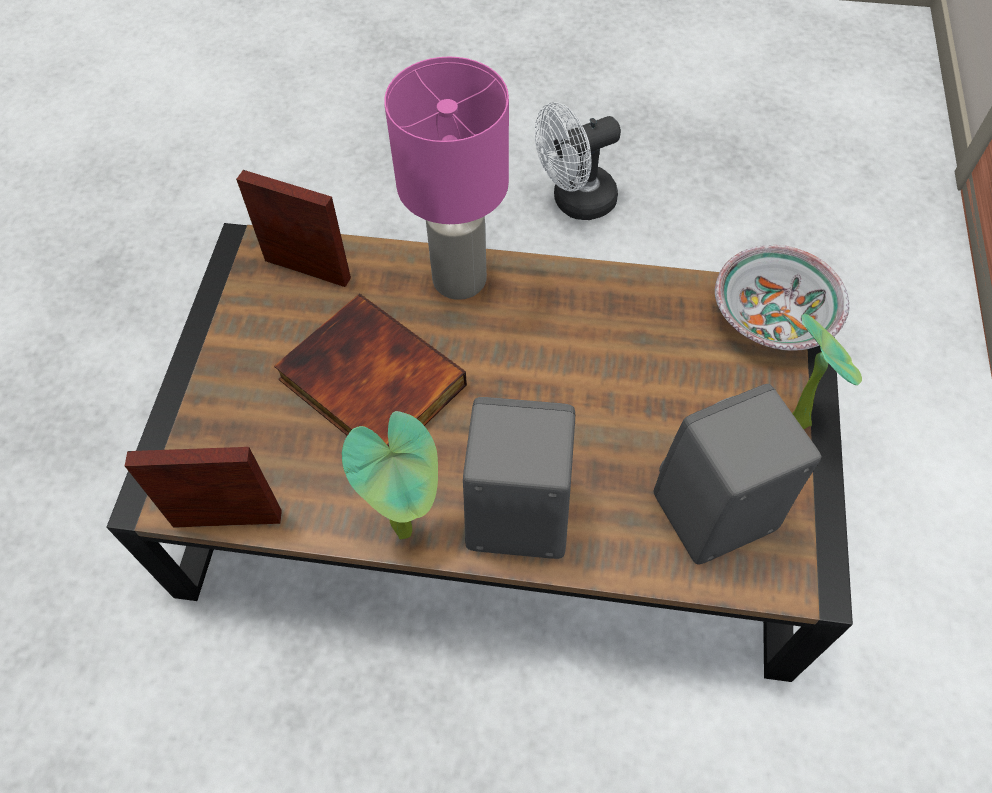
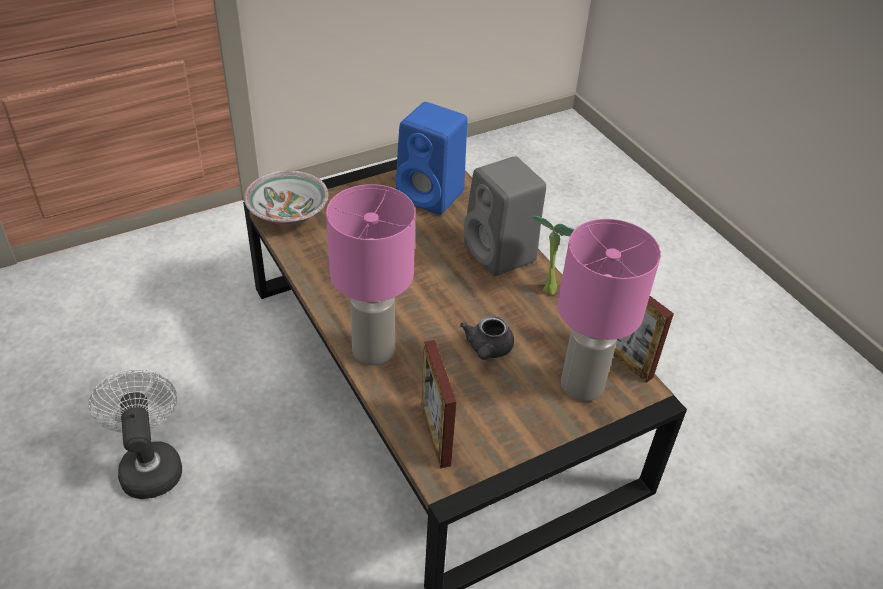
camera: 130 degrees left, 15 degrees down
book [274,293,467,447] -> grey teapot [460,315,514,360]
white fan [535,102,621,220] -> white fan turned 135 degrees counterclockwise [89,369,182,499]
grey speaker [654,384,822,565] -> blue speaker [395,102,468,215]
potted plant [792,314,862,429] -> none
none -> pink table lamp [557,219,661,401]

